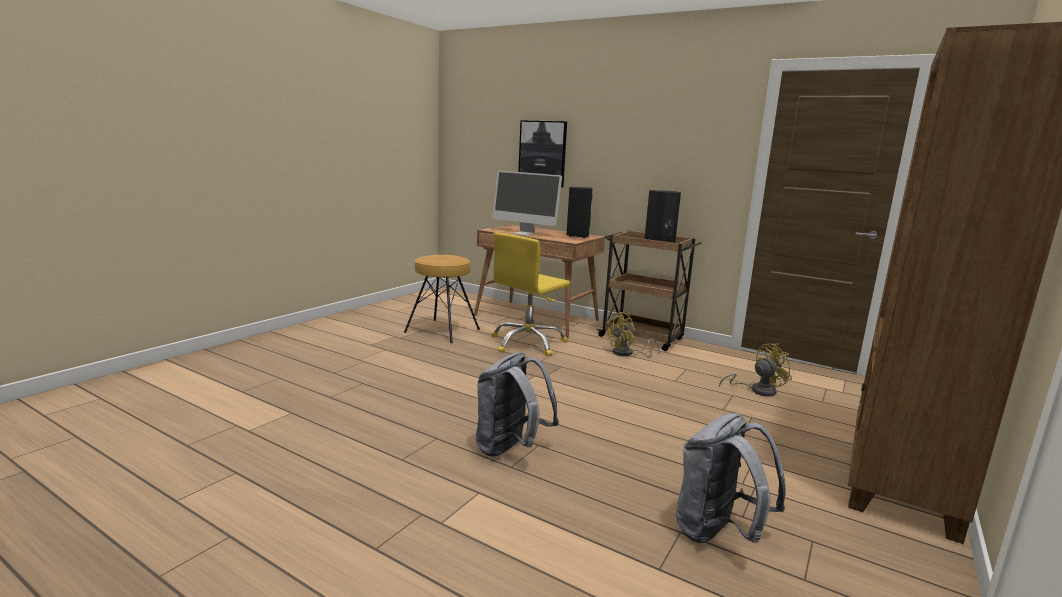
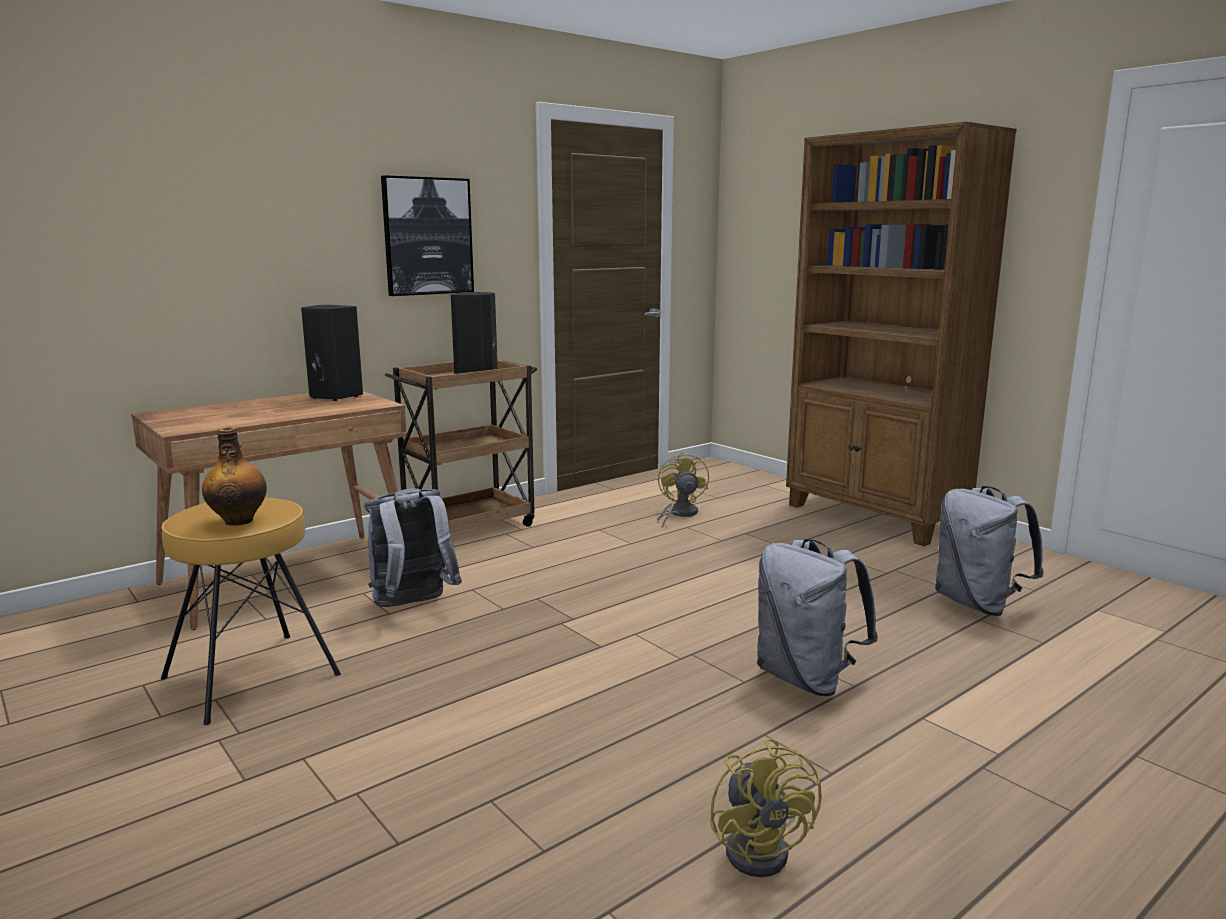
camera: 70 degrees left, 0 degrees up
yellow office chair [491,233,570,356] -> grey backpack [365,488,462,607]
monitor [492,170,562,235] -> none
picture [518,120,567,188] -> picture moved to [381,175,474,296]
yellow fan [605,312,660,357] -> yellow fan moved to [710,738,822,877]
none -> bottle [202,427,267,526]

